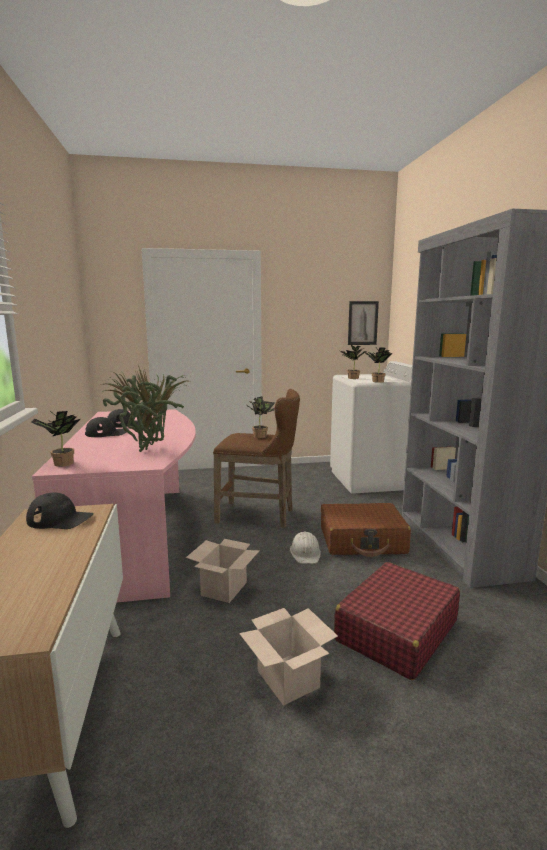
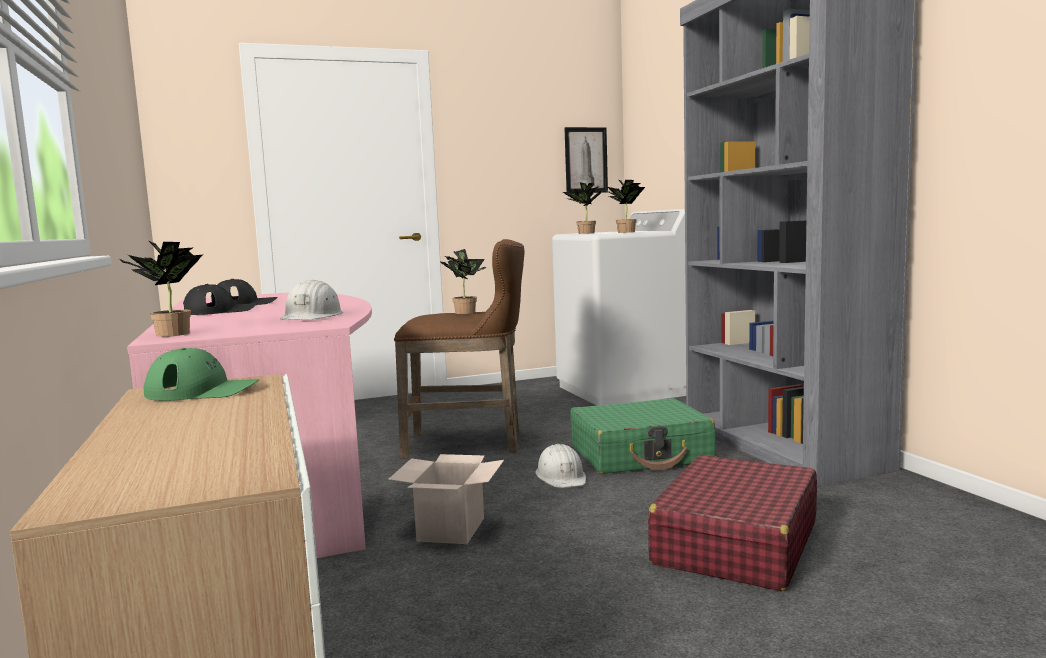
camera: 10 degrees left, 5 degrees down
black cap [26,493,94,529] -> green cap [144,348,260,401]
potted plant [101,365,190,452] -> white hard hat [281,280,343,320]
cardboard box [239,608,338,706] -> none
brown suitcase [321,503,411,557] -> green suitcase [570,398,716,474]

